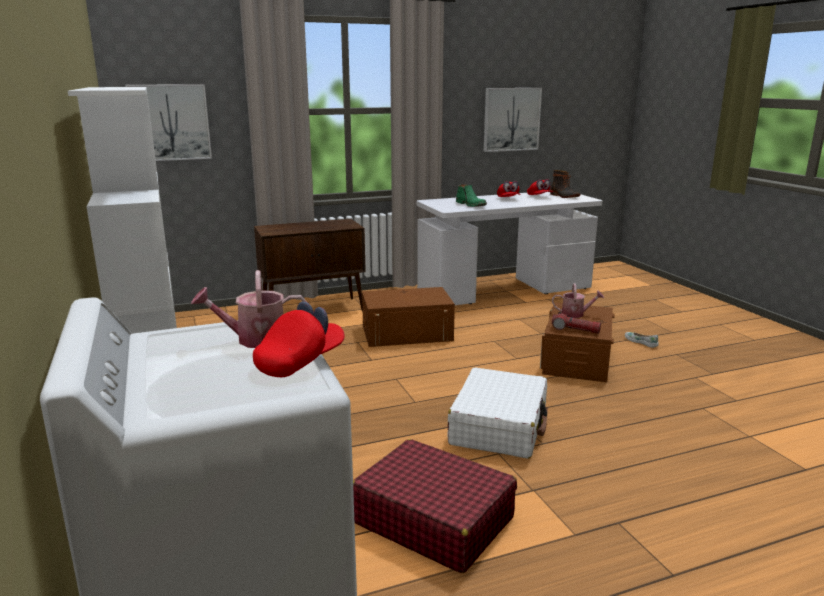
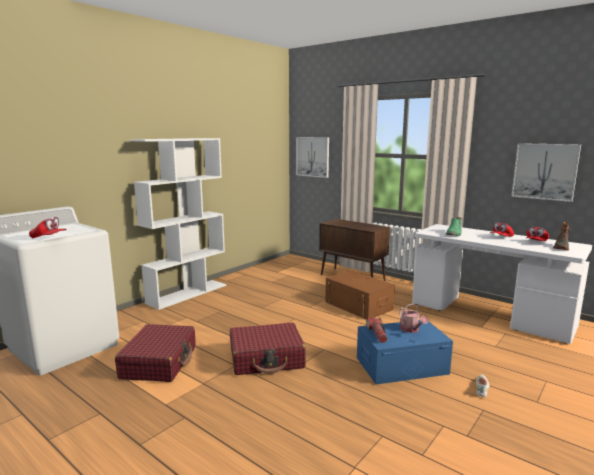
camera: 60 degrees right, 5 degrees down
watering can [191,270,308,348] -> none
white suitcase [448,367,548,459] -> red suitcase [230,323,306,375]
brown storage box [540,302,614,383] -> blue storage box [357,320,453,385]

